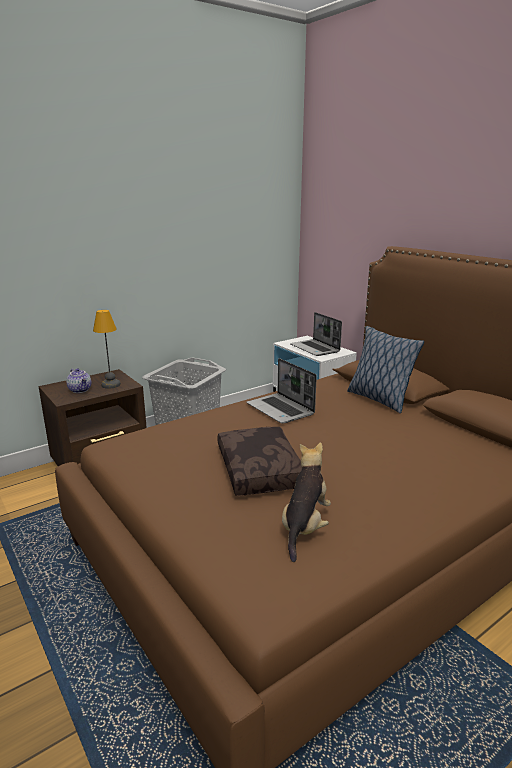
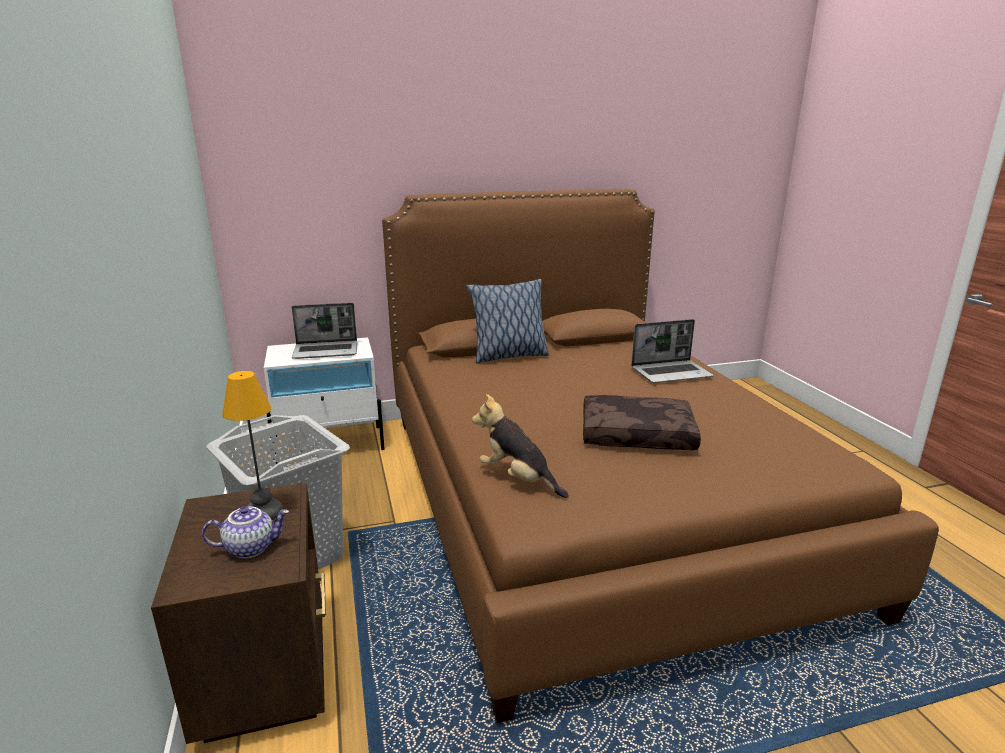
camera: 70 degrees left, 0 degrees up
laptop [246,358,317,423] -> laptop moved to [631,319,714,383]
plush toy [282,442,331,562] -> plush toy moved to [472,394,569,498]

